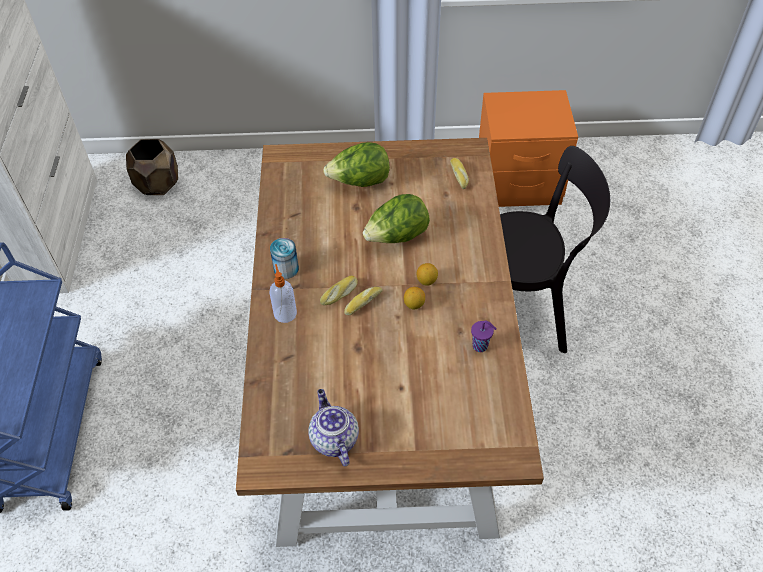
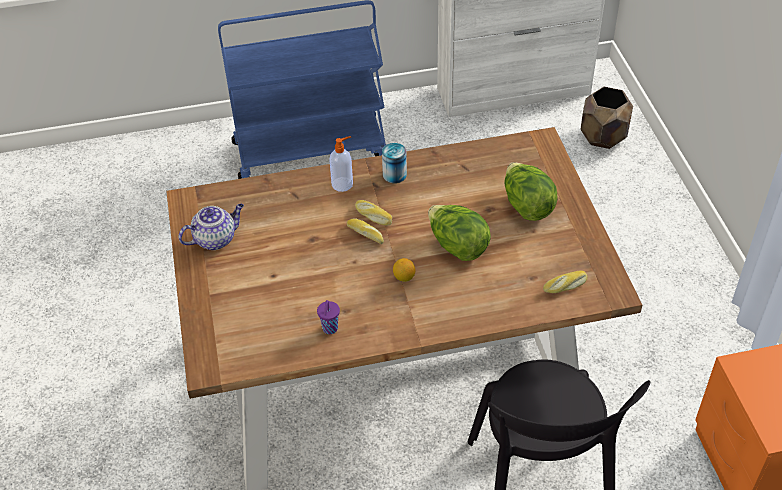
camera: 80 degrees right, 5 degrees down
lemon [404,287,425,309] -> none

